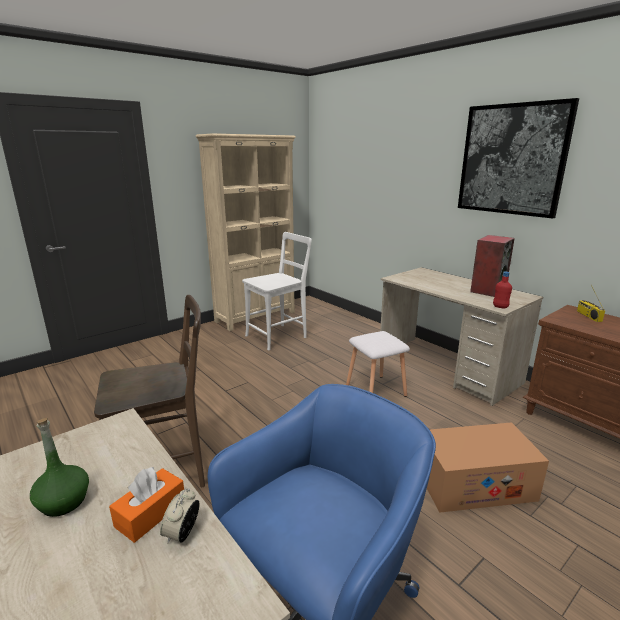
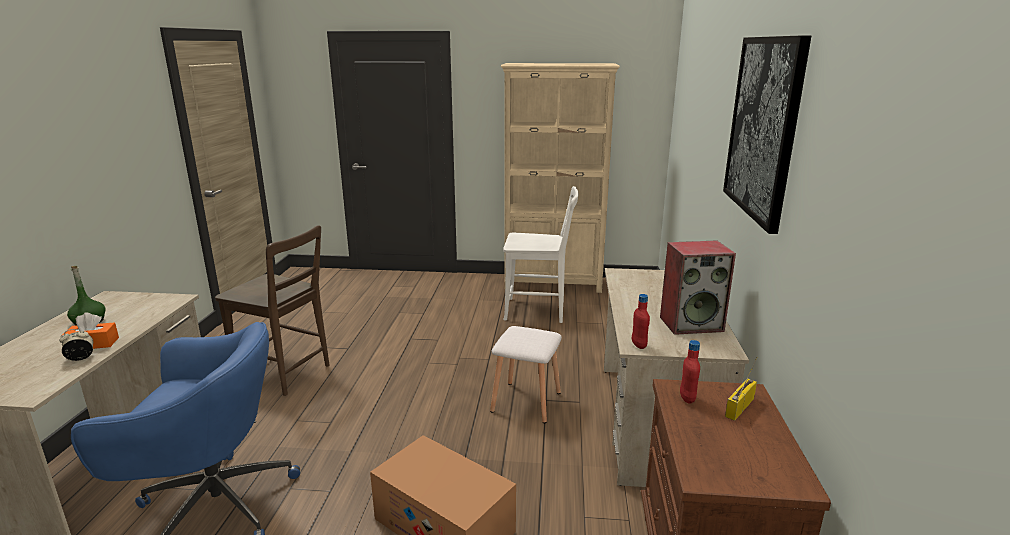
camera: 45 degrees right, 0 degrees up
none -> red bottle [680,340,700,404]

